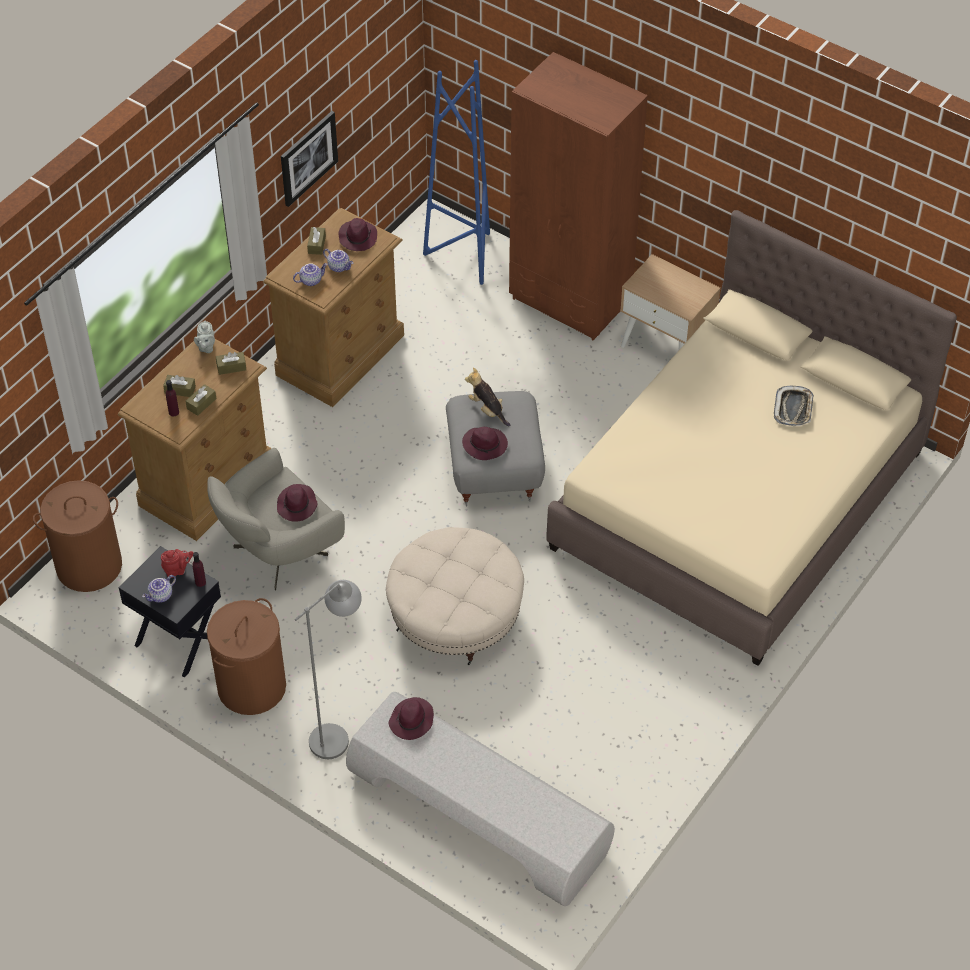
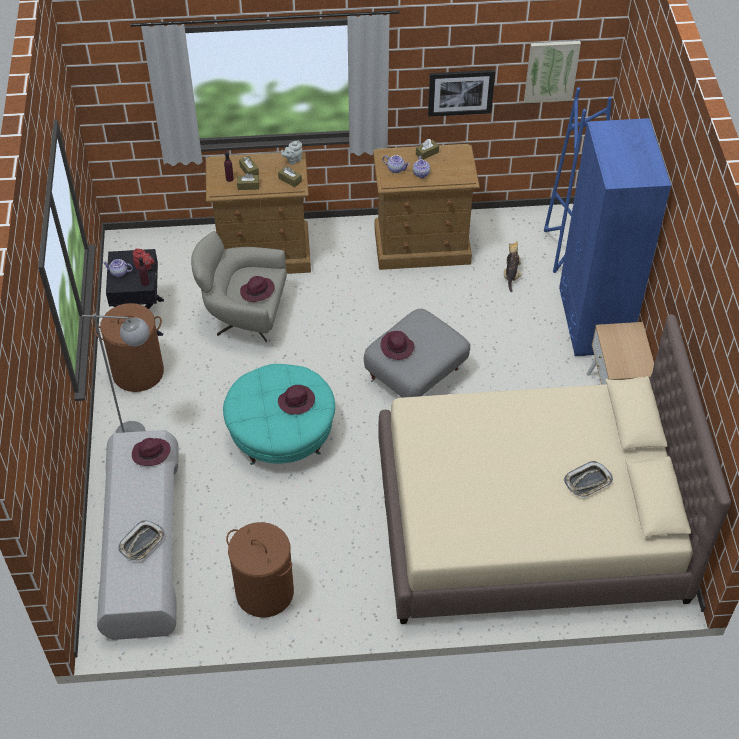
camera: 50 degrees right, 0 degrees up
brown laundry basket [33,480,122,592] -> brown laundry basket moved to [226,522,294,618]
purple hat [339,218,377,251] -> purple hat moved to [278,385,315,415]
beige ottoman [386,527,524,665] -> turquoise ottoman [223,364,335,465]
plush toy [465,367,510,426] -> plush toy moved to [504,241,523,292]
brown wardrobe [509,52,648,340] -> blue wardrobe [559,118,671,356]
none -> tray [118,520,165,561]
none -> picture [524,41,581,103]

